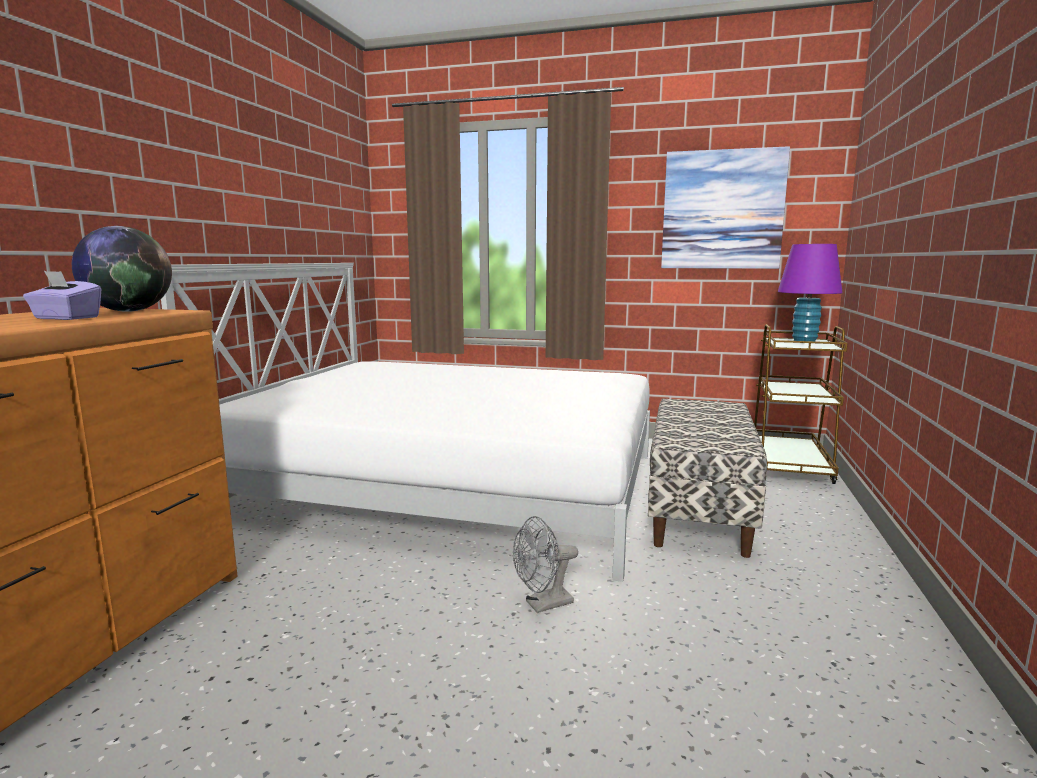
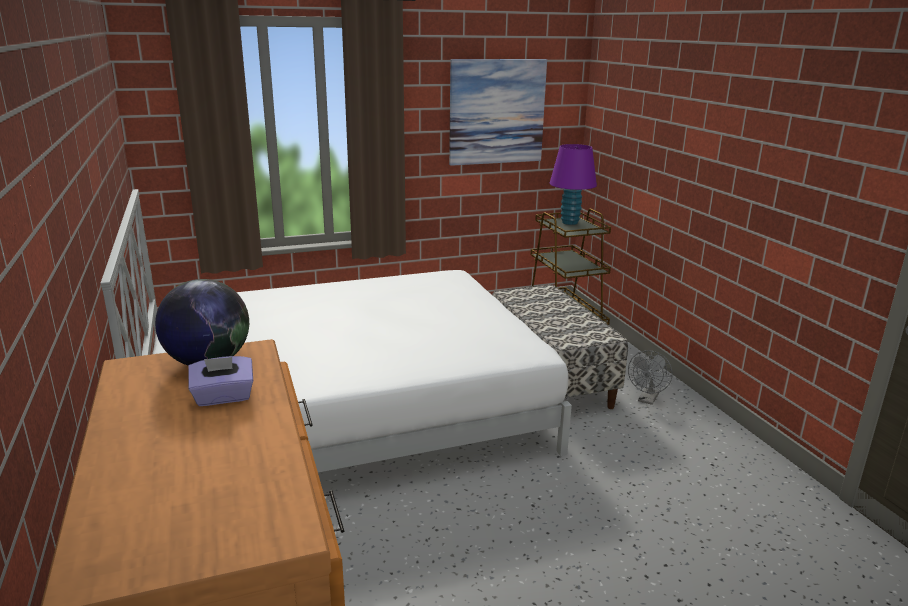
camera: 35 degrees left, 10 degrees up
grey fan [513,516,578,613] -> grey fan moved to [628,351,673,405]

